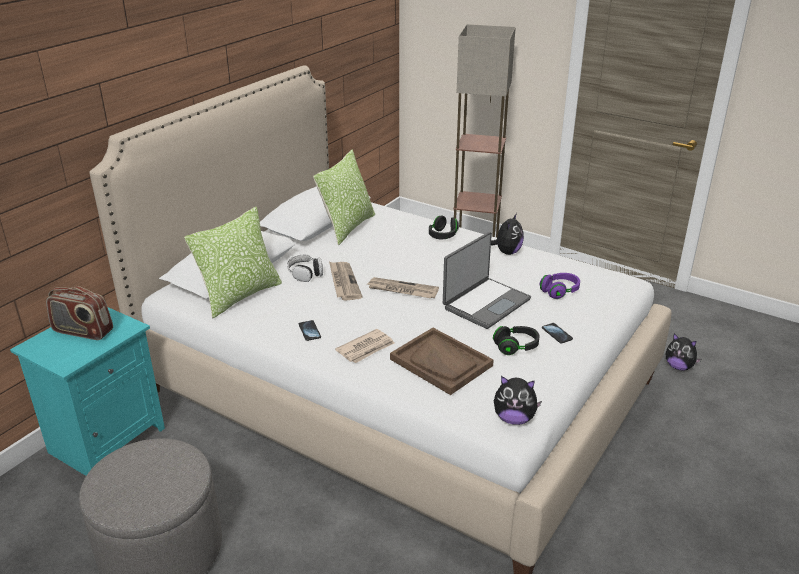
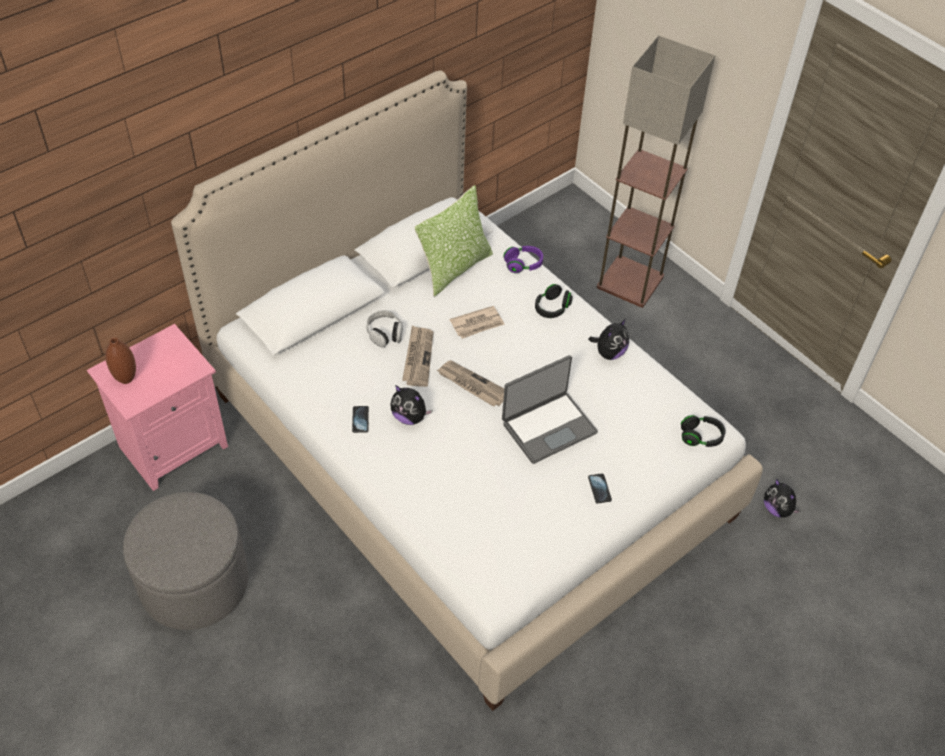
camera: 15 degrees right, 20 degrees up
turquoise nightstand [10,307,165,476] -> pink nightstand [87,324,228,491]
radio [46,286,113,340] -> none
pillow [184,207,282,318] -> none
newspaper [335,329,394,363] -> newspaper moved to [450,306,505,339]
brown tray [390,328,494,395] -> none
black headphones [493,326,539,355] -> black headphones moved to [681,415,726,447]
plush toy [494,376,542,425] -> plush toy moved to [390,385,432,425]
purple headphones [540,273,580,299] -> purple headphones moved to [503,246,543,273]
none -> brown vase [105,338,136,384]

